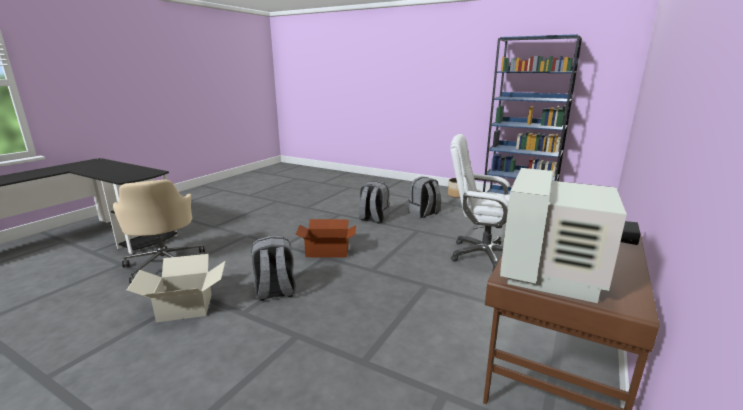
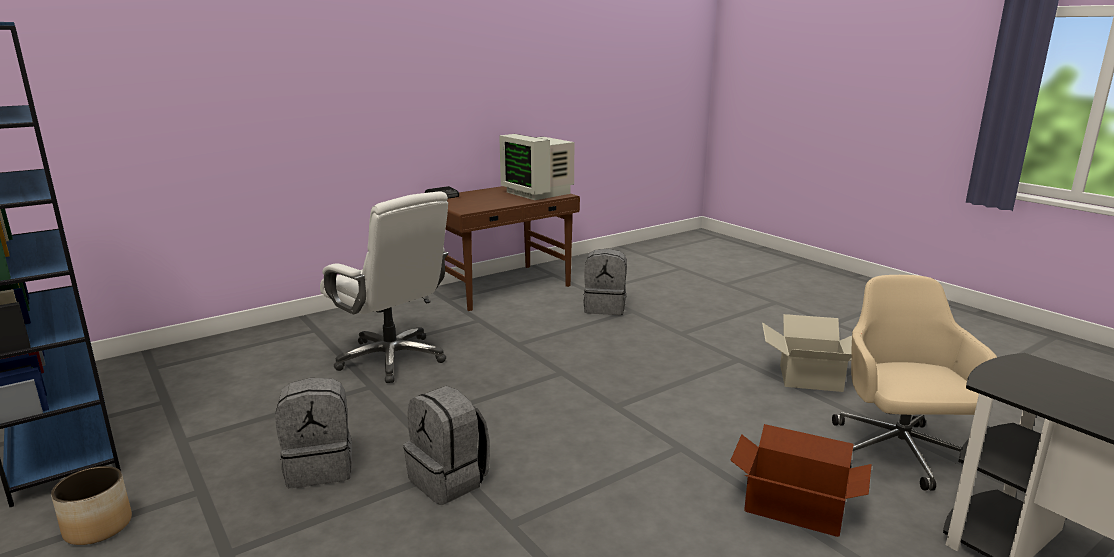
camera: 155 degrees left, 0 degrees up
grey backpack [251,236,296,301] -> grey backpack moved to [583,249,627,315]
cardboard box [296,219,356,257] -> cardboard box moved to [730,424,872,537]
monitor [500,168,627,303] -> monitor turned 90 degrees clockwise [499,134,574,200]

